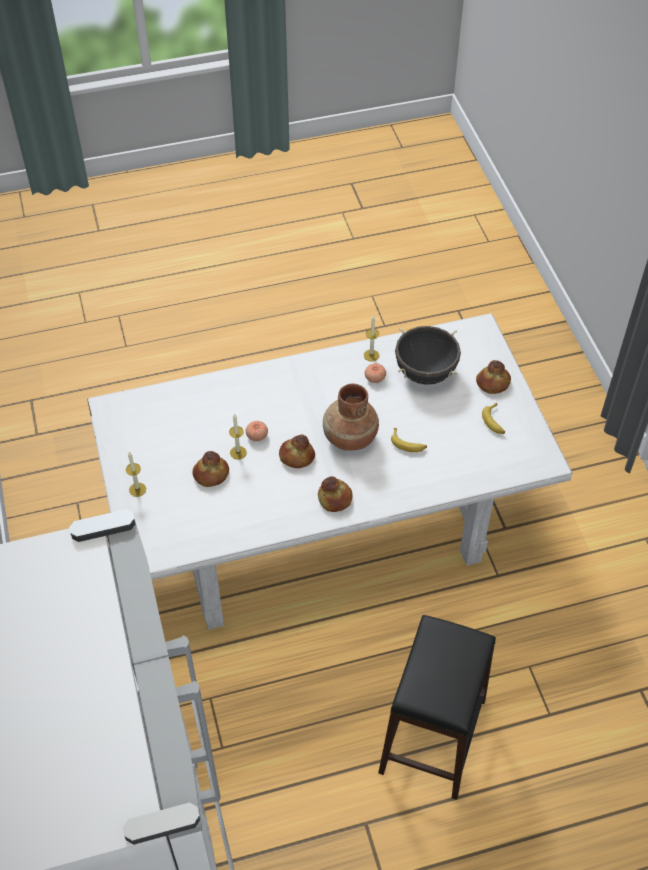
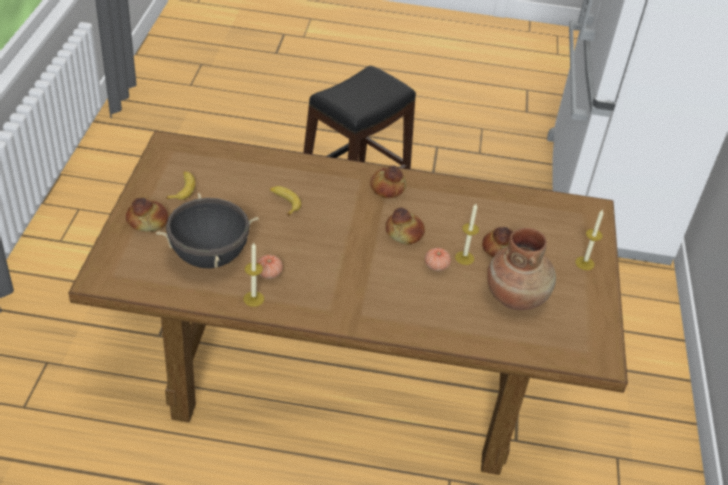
camera: 160 degrees left, 10 degrees down
white dining table [87,313,572,630] -> brown dining table [68,131,628,475]
brown vase [323,383,379,451] -> brown vase moved to [487,228,556,310]

